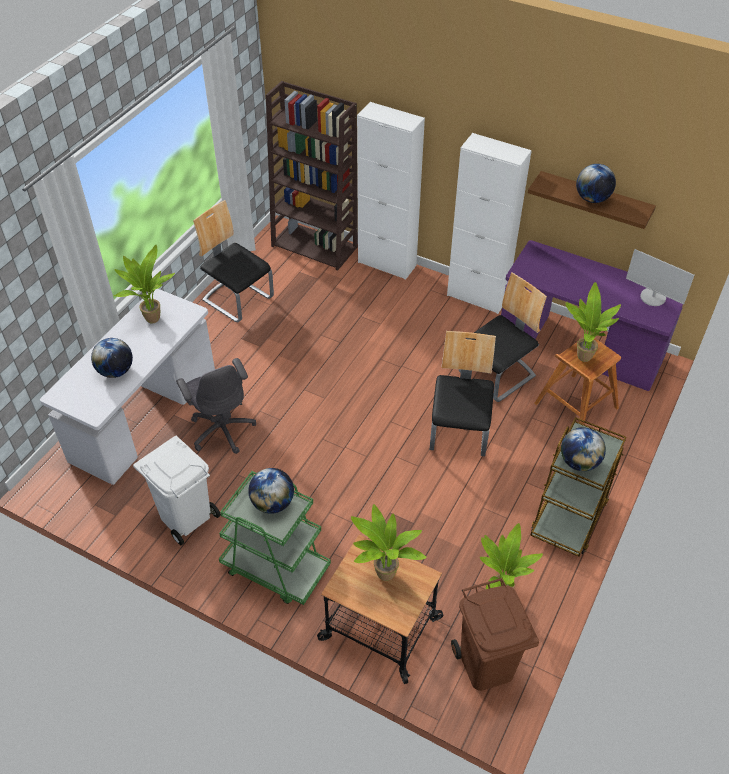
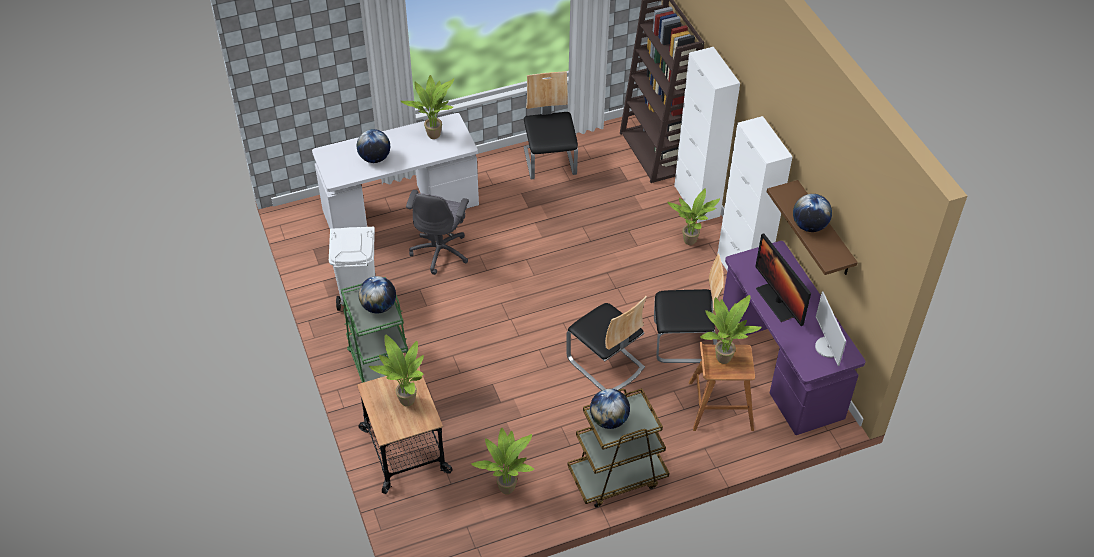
camera: 40 degrees right, 0 degrees up
chair [430,331,496,456] -> chair turned 90 degrees clockwise [566,296,647,390]
brown trash can [451,578,539,691] -> none
none -> potted plant [667,188,720,245]
none -> monitor [755,233,811,326]

